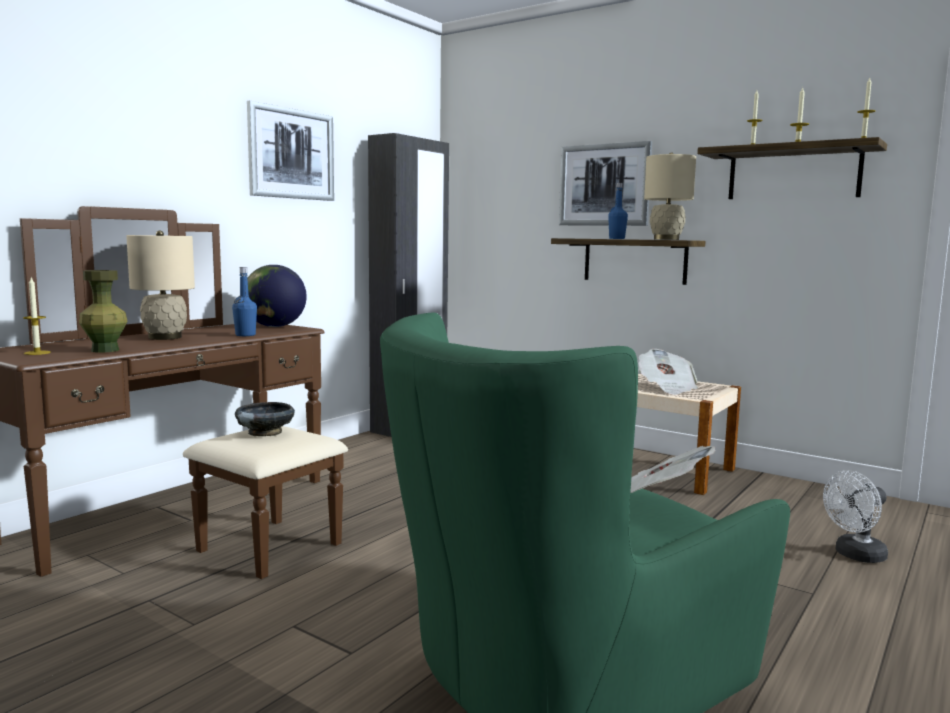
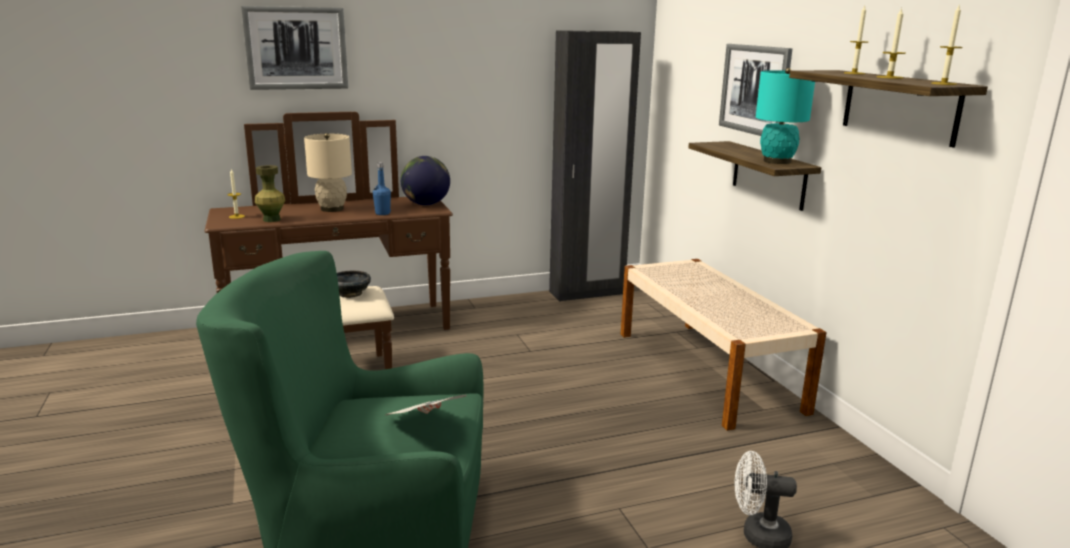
camera: 35 degrees right, 10 degrees up
picture [247,101,334,201] -> picture moved to [241,6,348,90]
blue bottle [608,183,628,239] -> none
newspaper [638,349,698,395] -> none
beige table lamp [644,152,696,240] -> turquoise table lamp [756,68,815,164]

